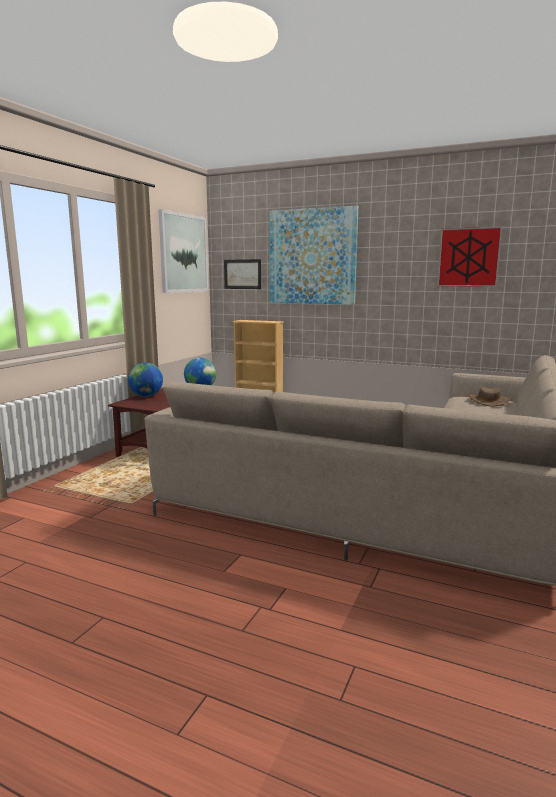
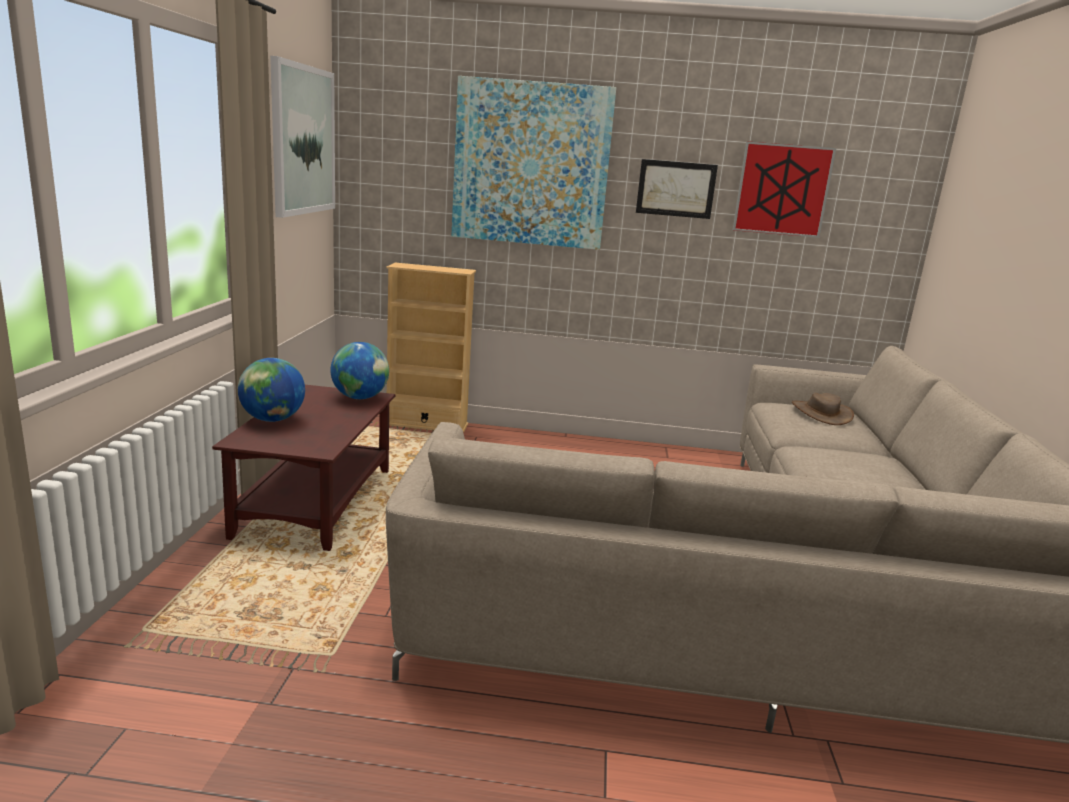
camera: 20 degrees left, 5 degrees up
picture [224,259,261,289] -> picture moved to [636,159,718,219]

